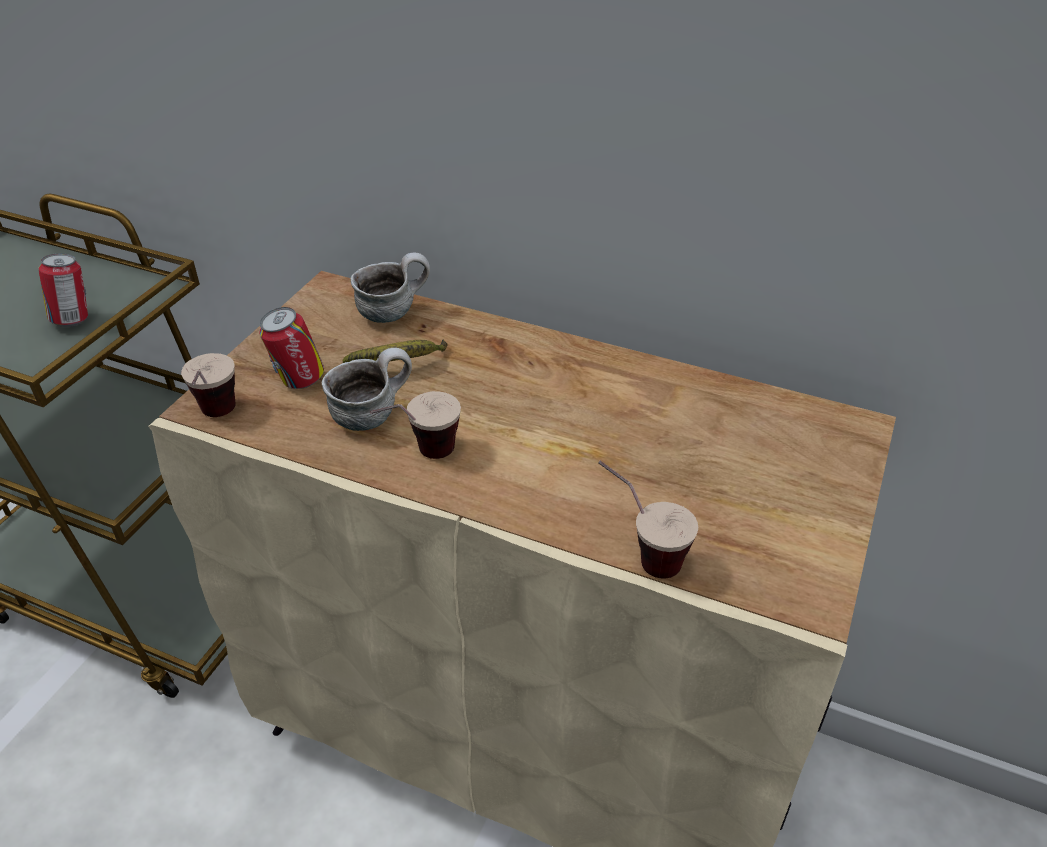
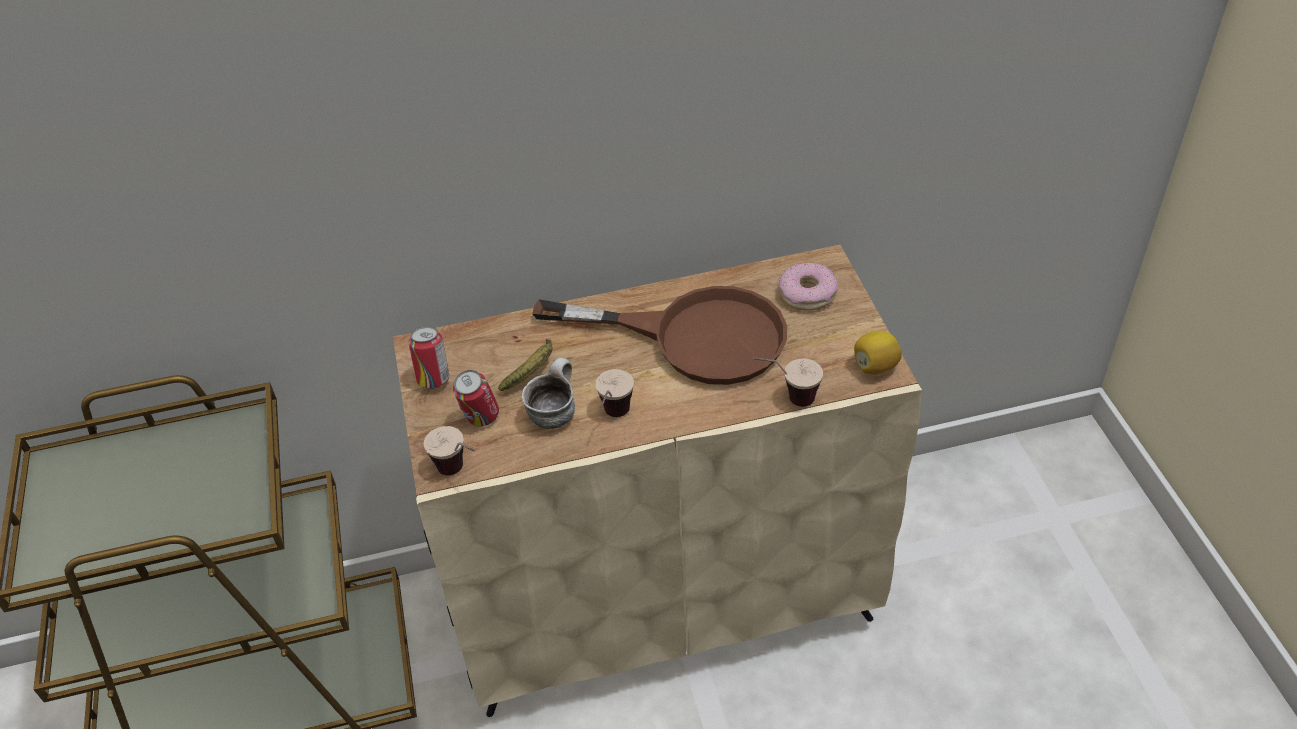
camera: 35 degrees left, 5 degrees up
can [39,253,88,327] -> can moved to [409,326,449,389]
mug [350,252,430,323] -> none
none -> brown frying pan [532,286,787,385]
none -> donut [778,263,838,311]
none -> lemon [854,331,902,374]

